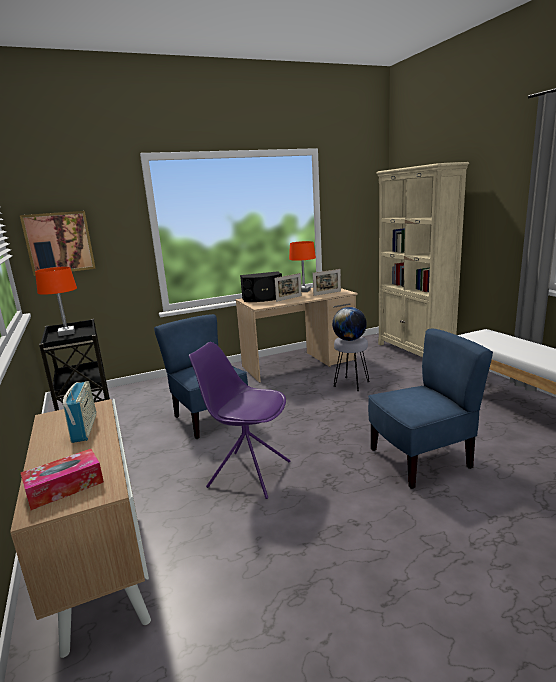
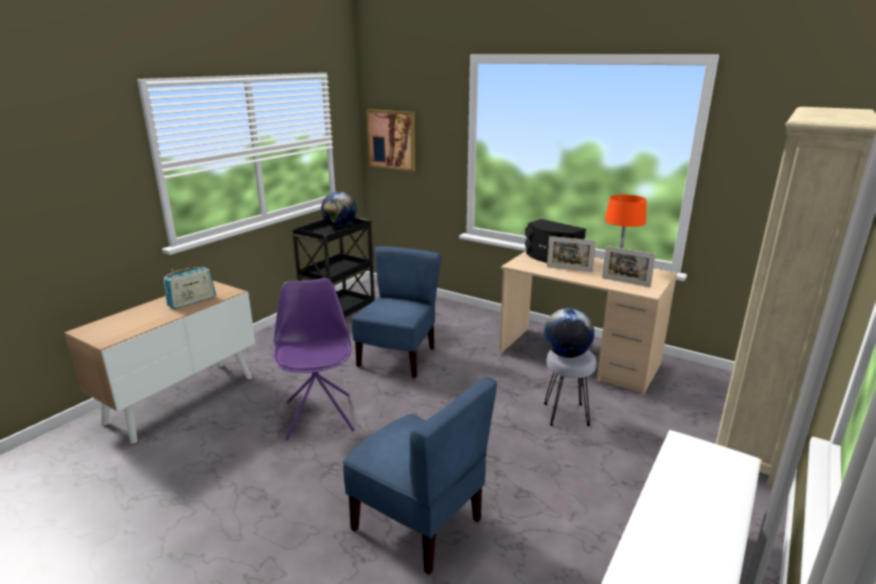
camera: 55 degrees right, 5 degrees up
tissue box [21,449,104,510] -> none
orange table lamp [35,267,77,336] -> globe [321,191,357,227]

